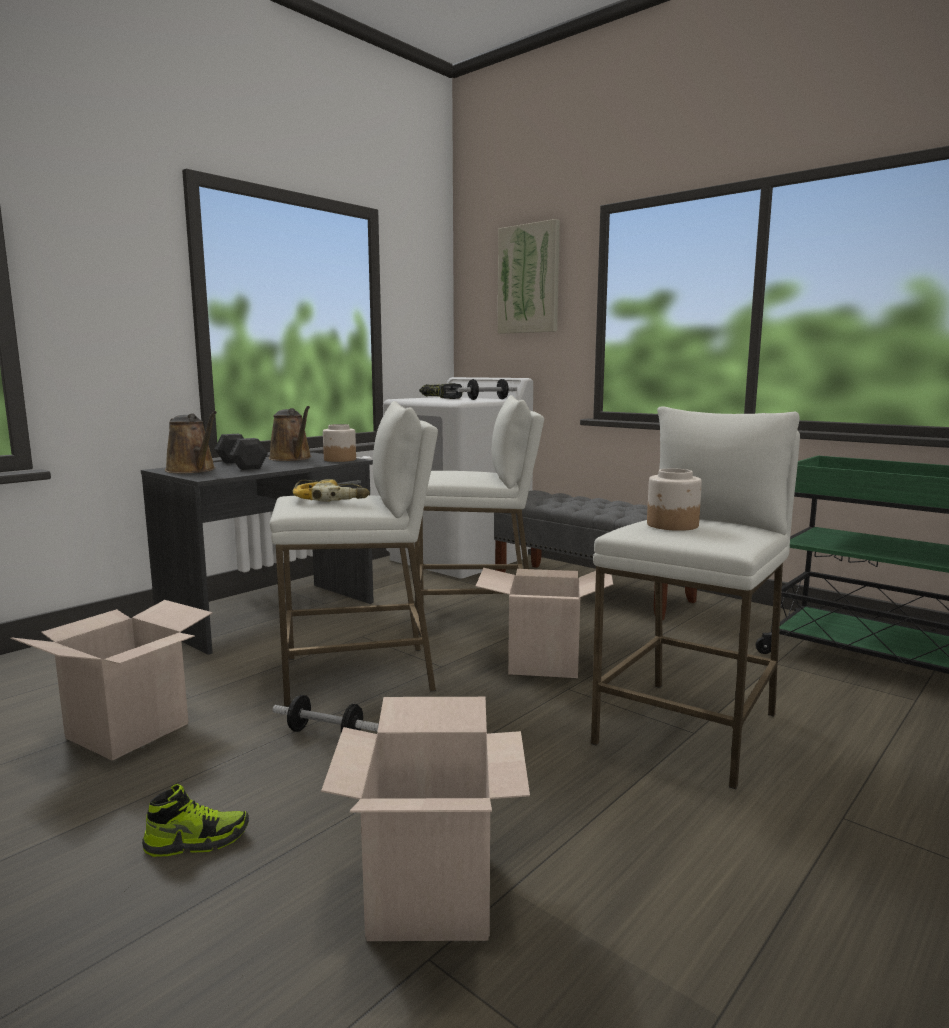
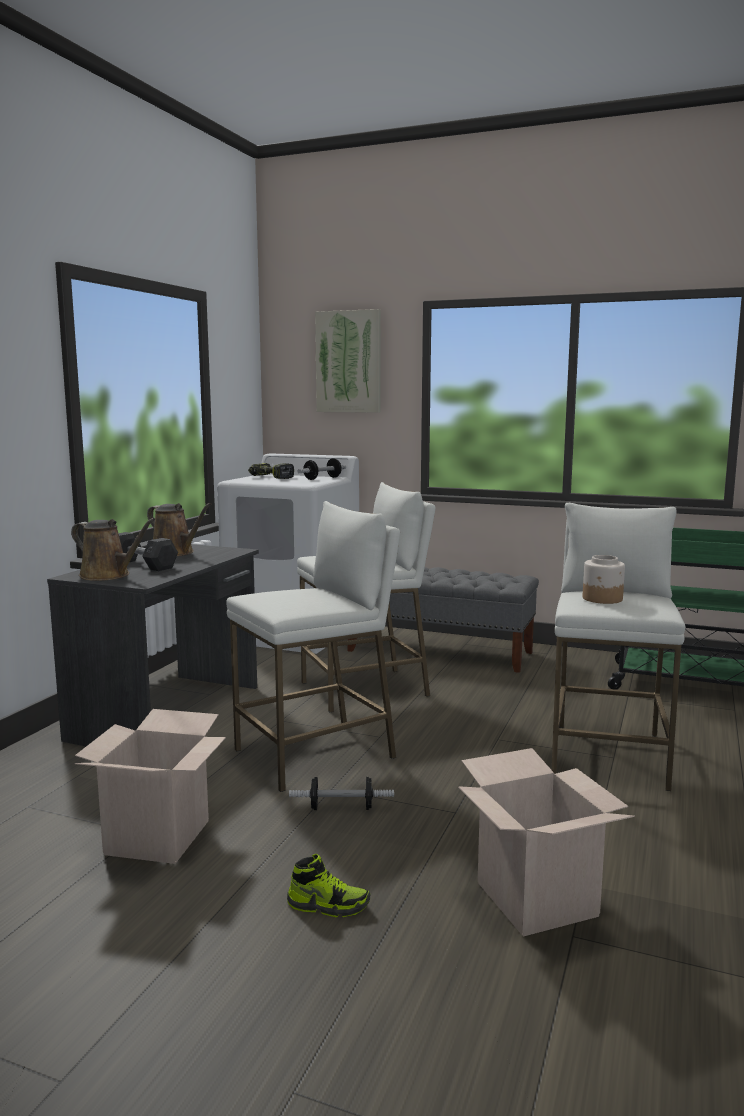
camera: 20 degrees left, 0 degrees up
shoe [142,784,249,857] -> shoe turned 45 degrees clockwise [287,854,370,917]
power drill [292,479,370,502] -> none
jar [323,424,356,462] -> none
cardboard box [475,568,613,678] -> none

